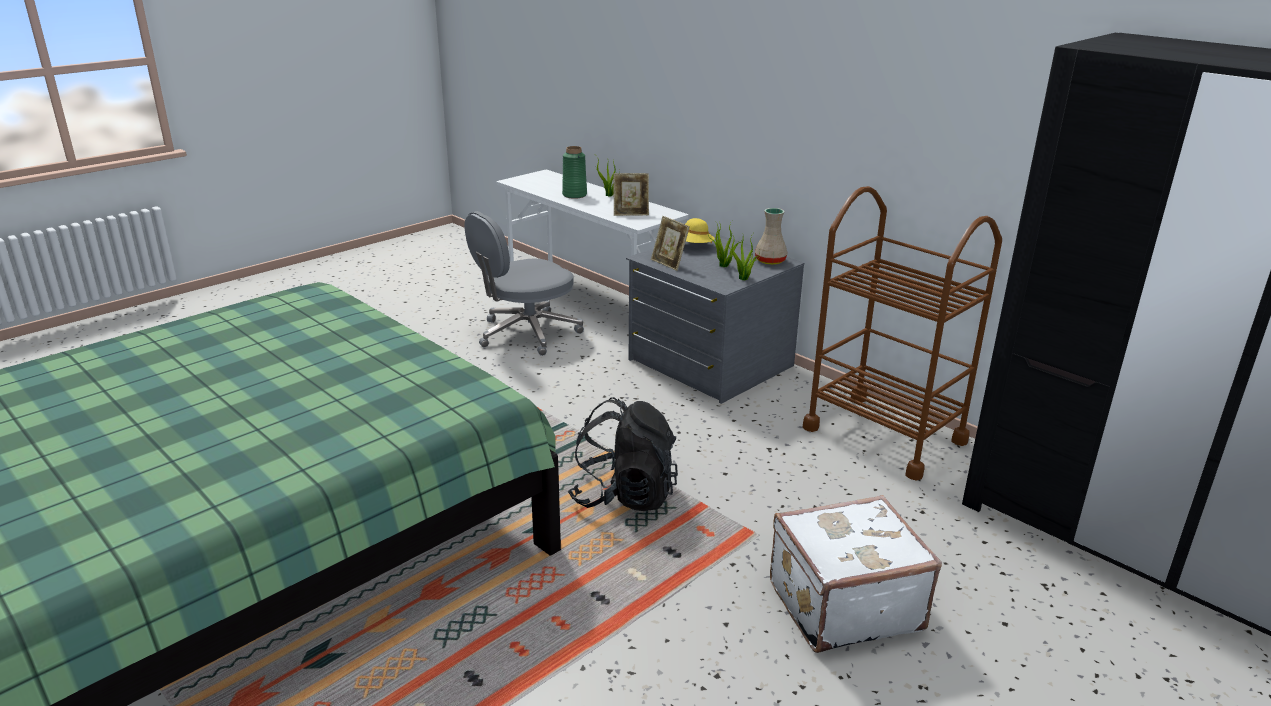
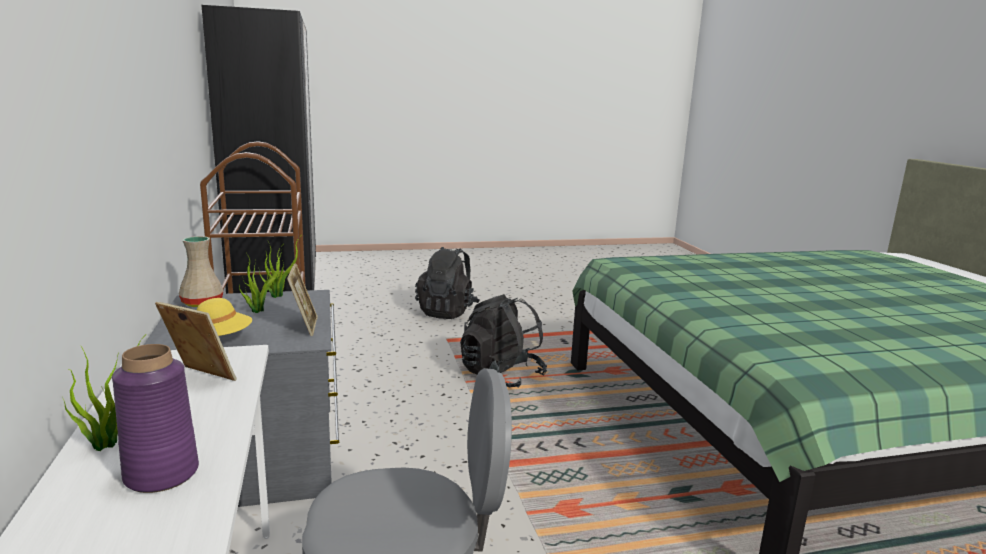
camera: 150 degrees left, 10 degrees down
green vase [562,146,587,199] -> purple vase [112,344,199,493]
white suitcase [770,495,942,653] -> black backpack [415,247,480,319]

